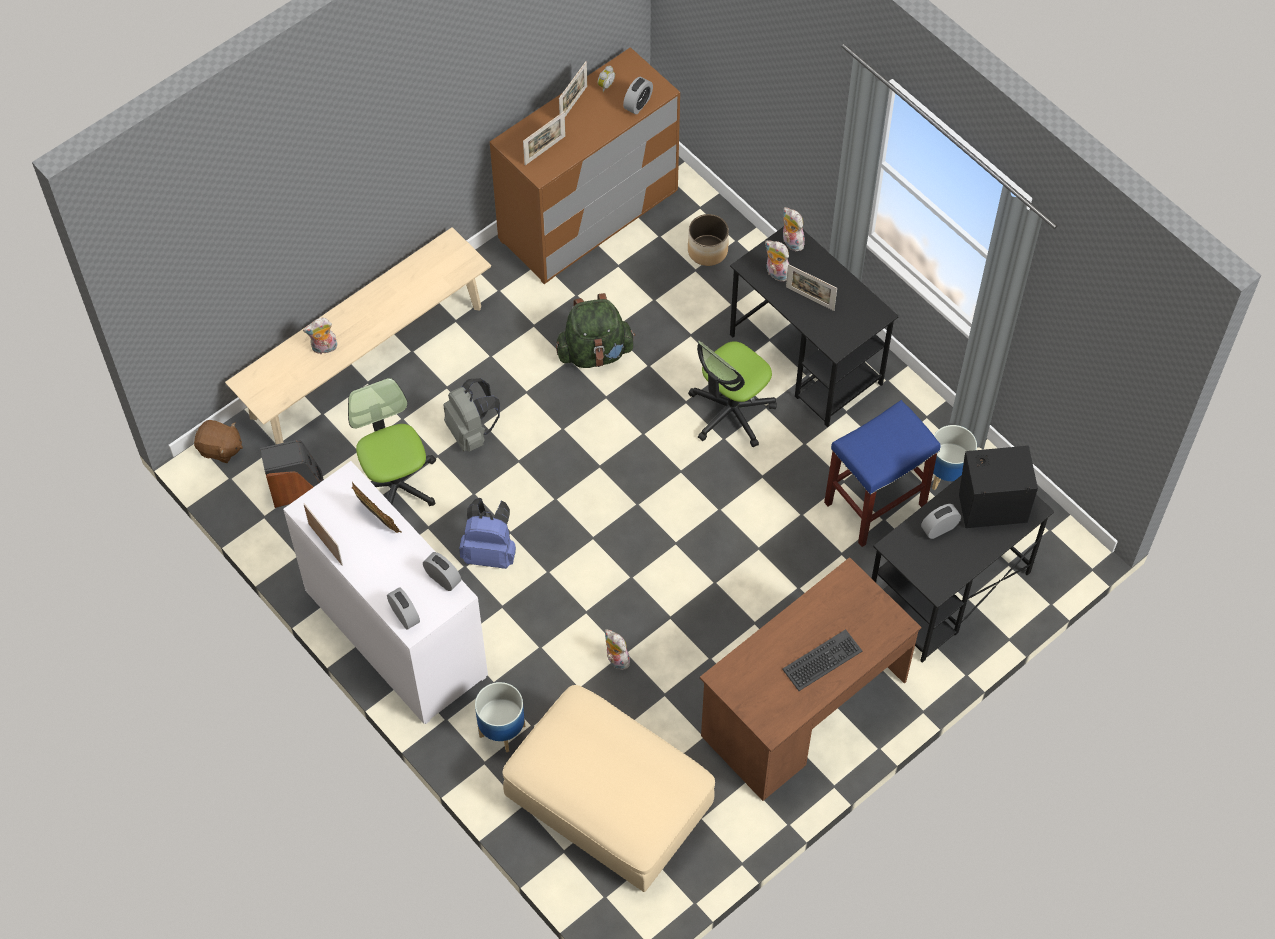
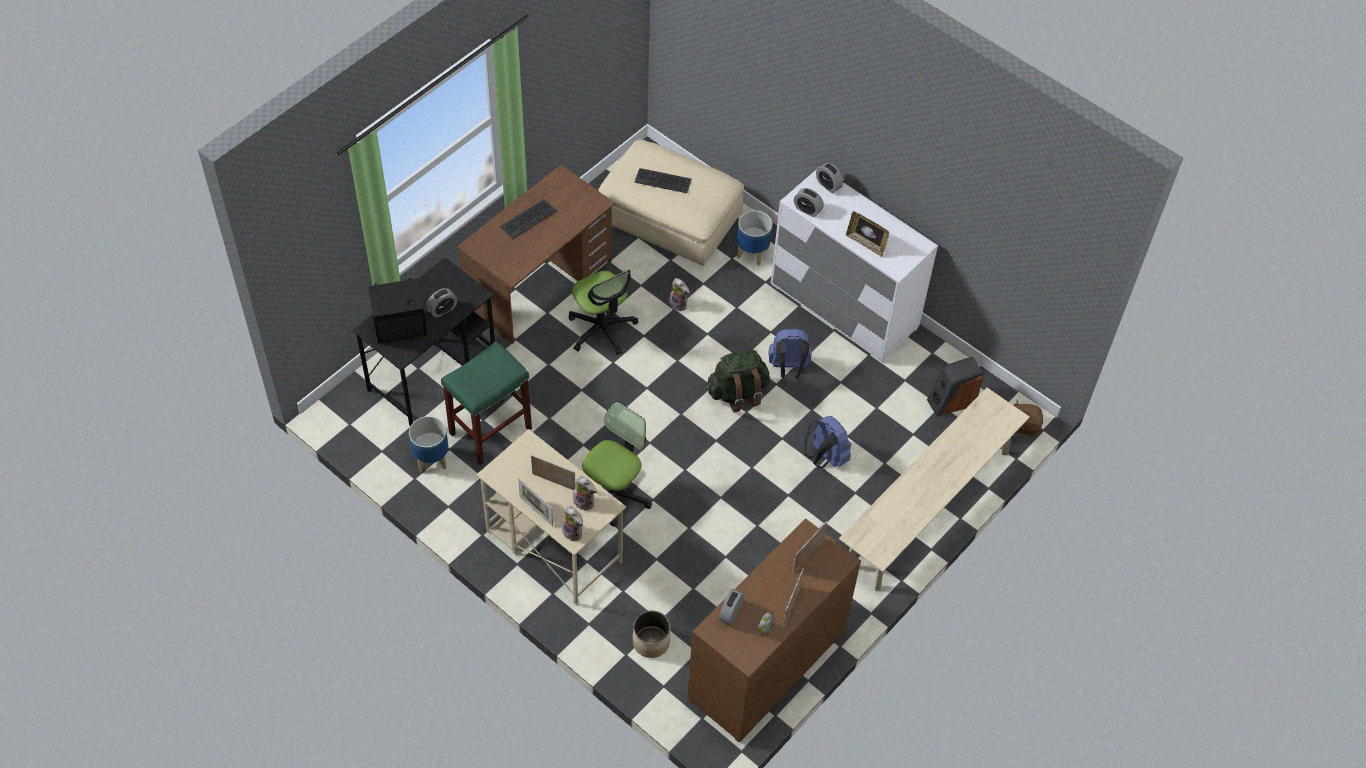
camera: 170 degrees right, 5 degrees down
plush toy [303,318,338,354] -> none
picture frame [303,503,343,566] -> picture frame moved to [518,478,553,527]
office chair [348,378,436,506] -> office chair moved to [569,270,638,355]
grey backpack [444,378,500,452] -> blue backpack [804,416,851,468]
green backpack [556,293,636,368] -> green backpack moved to [706,349,770,412]
black desk [730,227,899,427] -> beige desk [476,429,626,606]
blue stool [824,400,940,547] -> green stool [441,341,532,465]
none -> keyboard [634,168,692,193]

